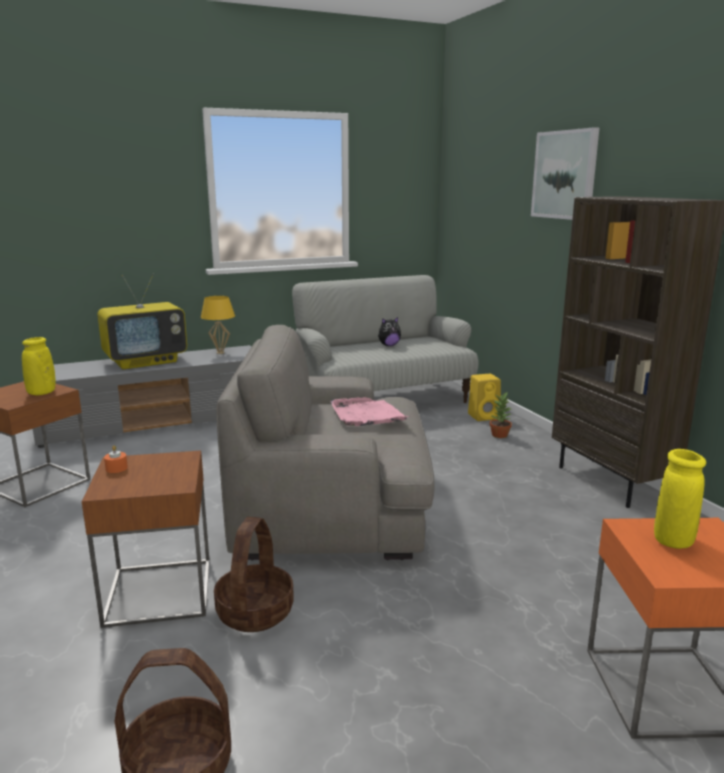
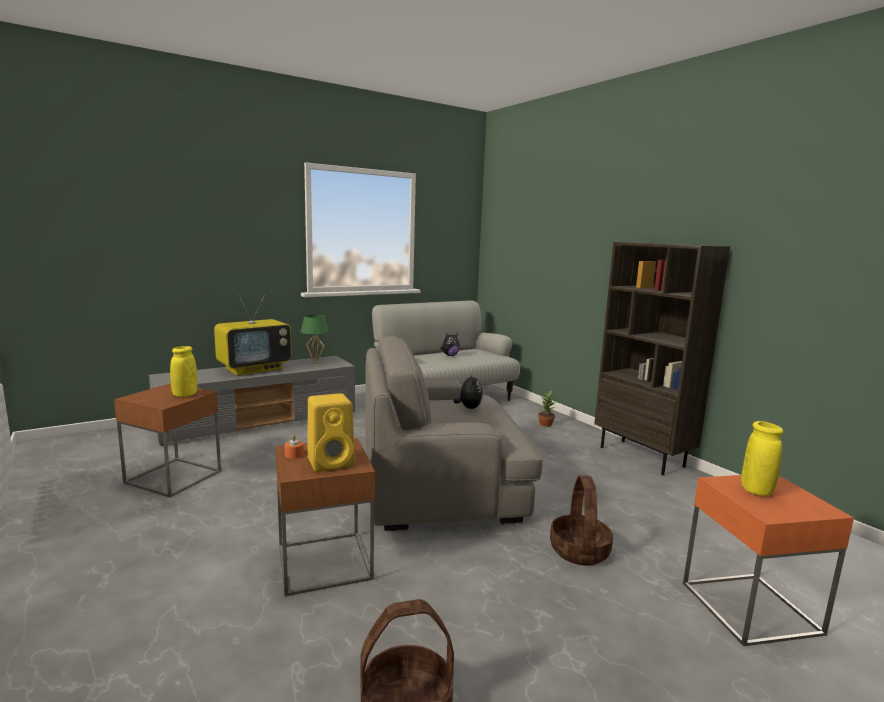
camera: 10 degrees left, 5 degrees down
yellow table lamp [201,296,235,354] -> green table lamp [300,314,329,363]
basket [214,517,294,632] -> basket moved to [550,475,613,566]
pink tray [330,397,409,426] -> plush toy [454,373,483,409]
yellow speaker [468,374,501,421] -> yellow speaker moved to [307,393,355,472]
picture [531,127,599,220] -> none

